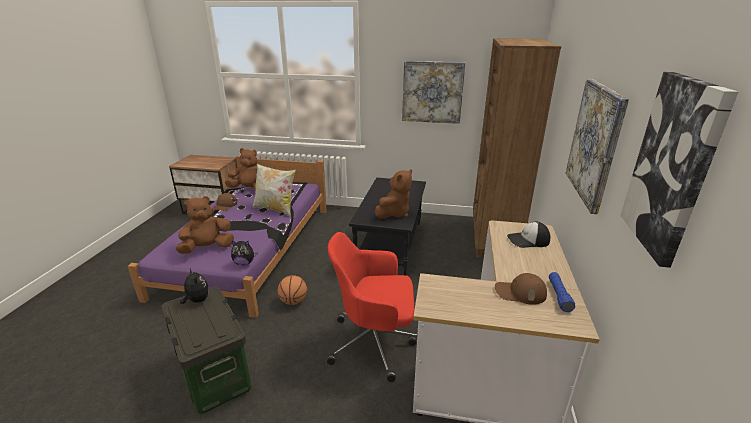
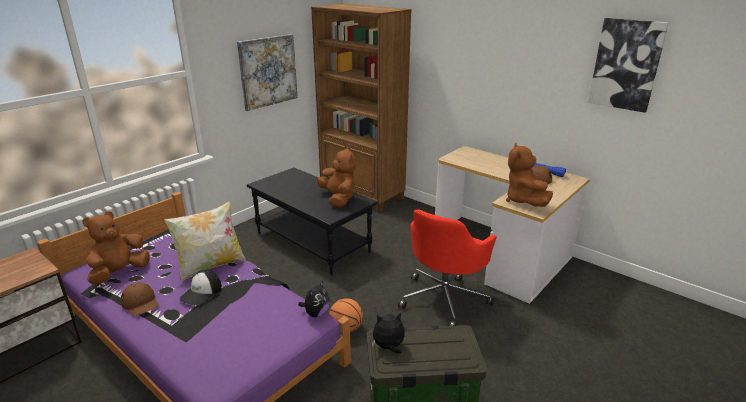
camera: 60 degrees left, 0 degrees up
brown plush toy [175,196,234,254] -> brown plush toy moved to [506,143,553,207]
cap [507,221,550,248] -> cap moved to [180,270,222,305]
picture [566,79,629,214] -> none

